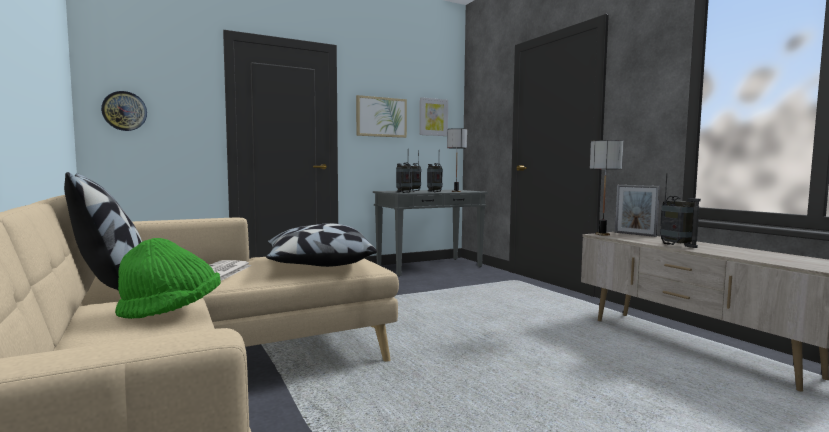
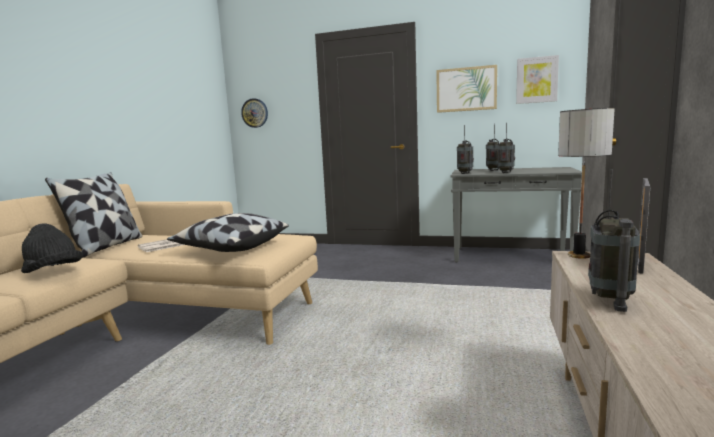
camera: 45 degrees right, 5 degrees up
green hat [115,238,221,319] -> black hat [21,223,83,273]
table lamp [447,128,467,192] -> none
picture frame [615,185,660,237] -> picture frame turned 150 degrees counterclockwise [638,178,650,274]

